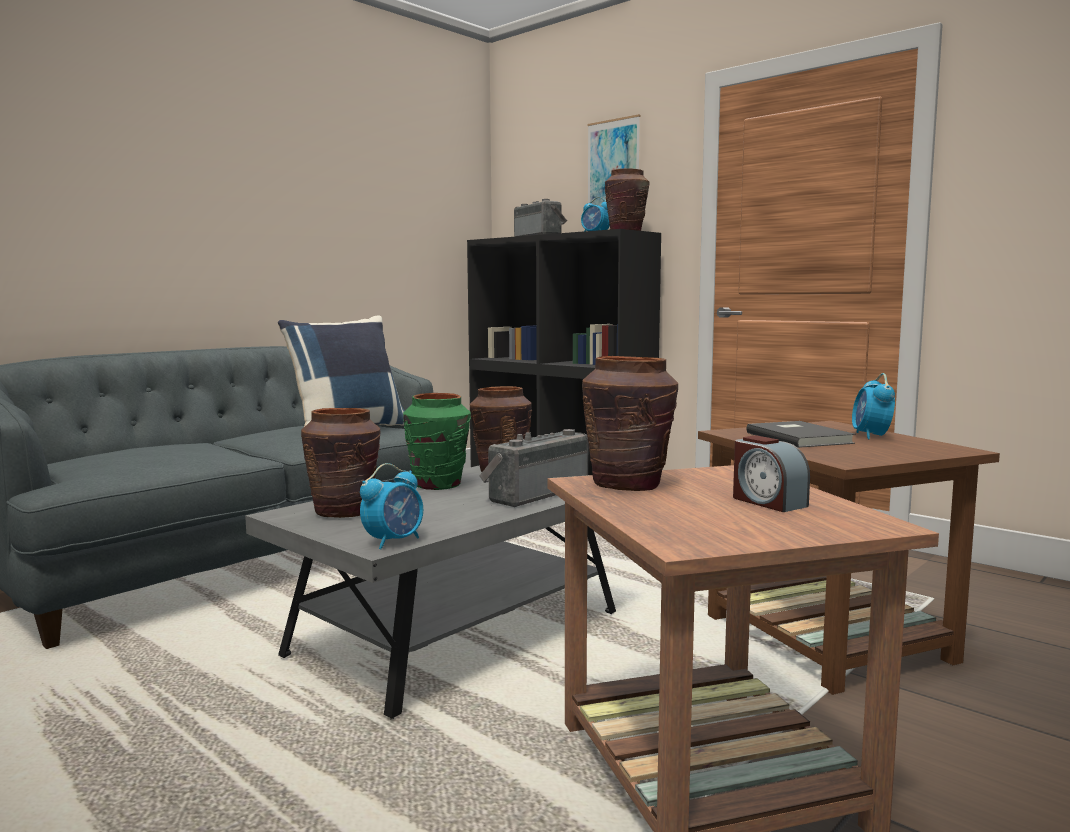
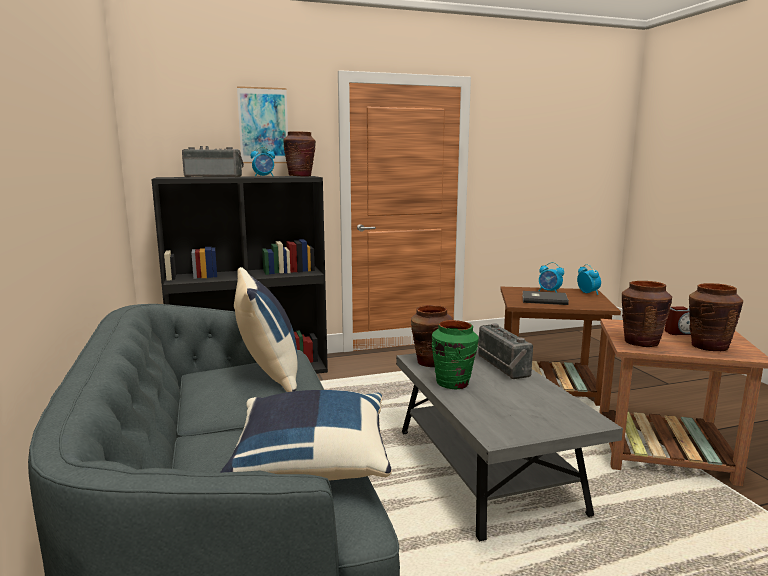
camera: 60 degrees left, 5 degrees up
brown vase [301,408,380,518] -> brown vase moved to [689,283,743,351]
alarm clock [360,463,423,549] -> alarm clock moved to [577,264,601,295]
none -> blue pillow [220,390,392,480]

